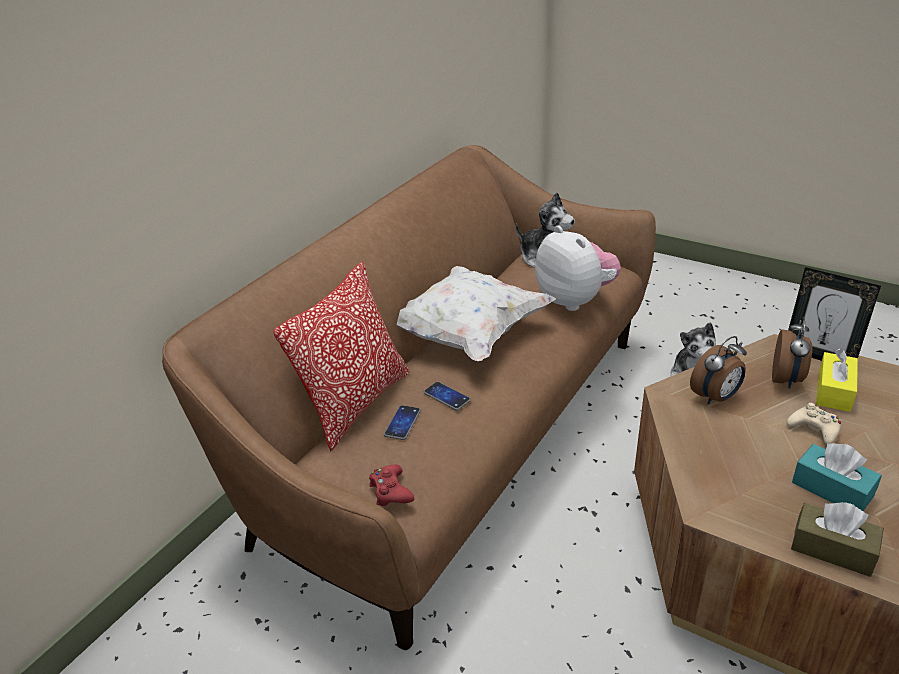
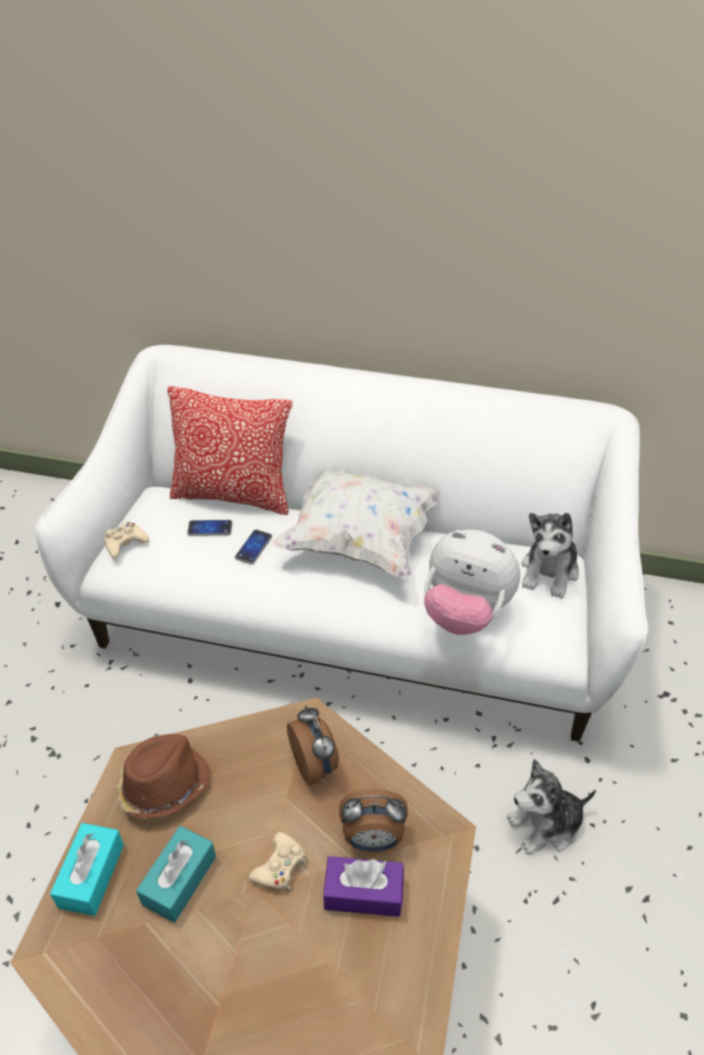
camera: 70 degrees right, 10 degrees up
brown sofa [162,145,656,650] -> white sofa [35,345,649,741]
red game controller [369,465,414,506] -> beige game controller [105,522,149,559]
plush toy [535,225,621,311] -> plush toy turned 75 degrees clockwise [424,529,520,635]
alarm clock [690,336,747,405] -> alarm clock turned 150 degrees counterclockwise [287,705,339,785]
picture frame [788,267,881,361] -> none
brown tissue box [791,502,884,577] -> turquoise tissue box [50,823,124,916]
yellow tissue box [816,349,858,412] -> purple tissue box [323,856,404,917]
none -> brown hat [117,734,210,819]

